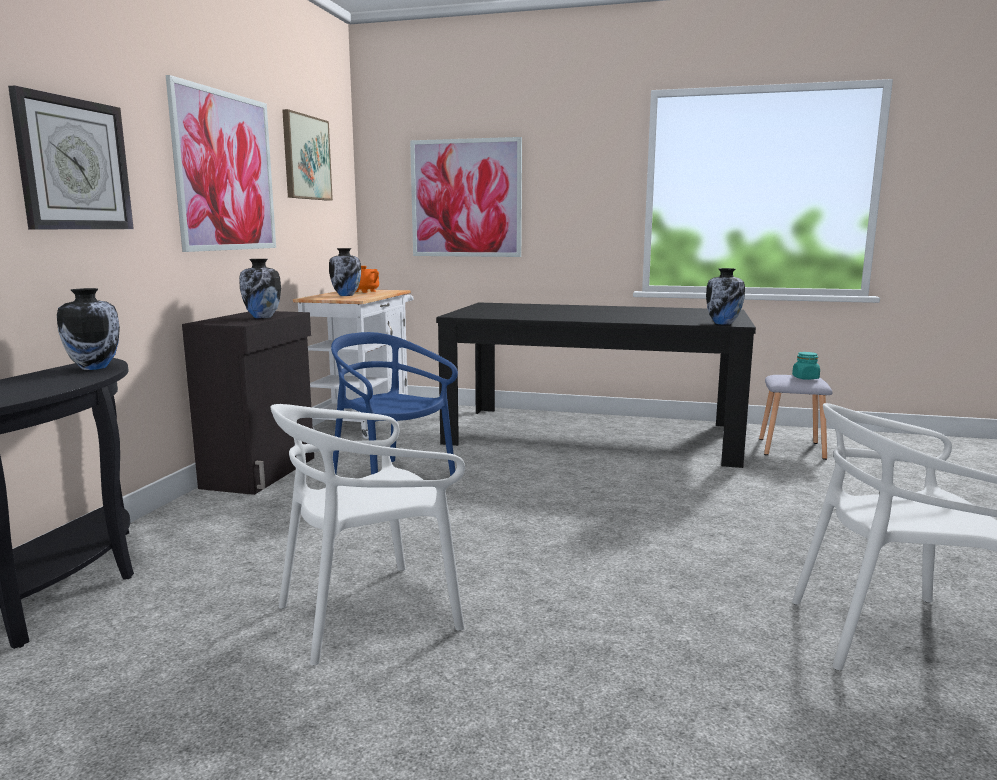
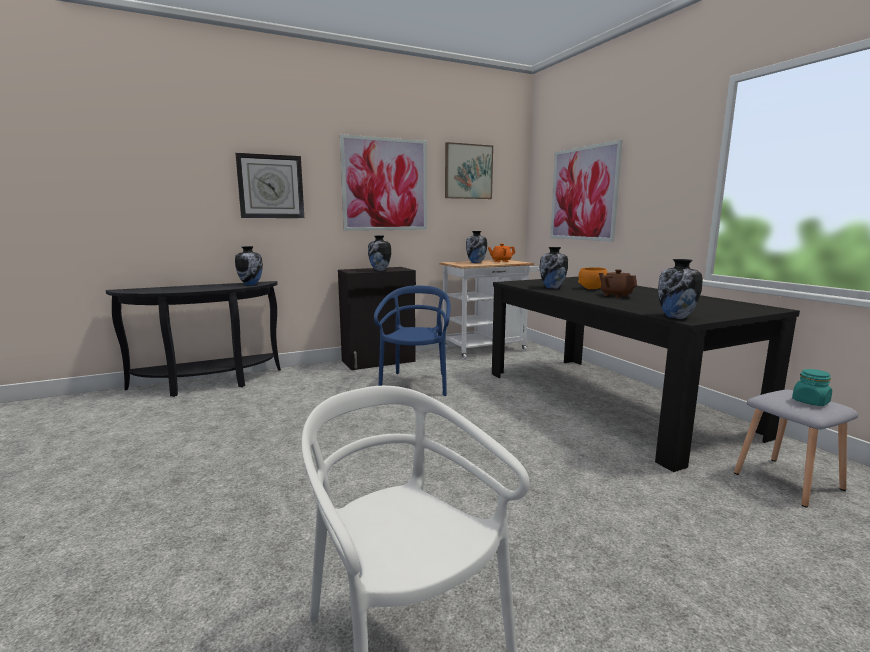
camera: 50 degrees right, 0 degrees up
white chair [271,404,465,665] -> none
none -> vase [540,247,568,289]
none -> orange bowl [578,267,608,289]
none -> brown teapot [599,269,637,298]

